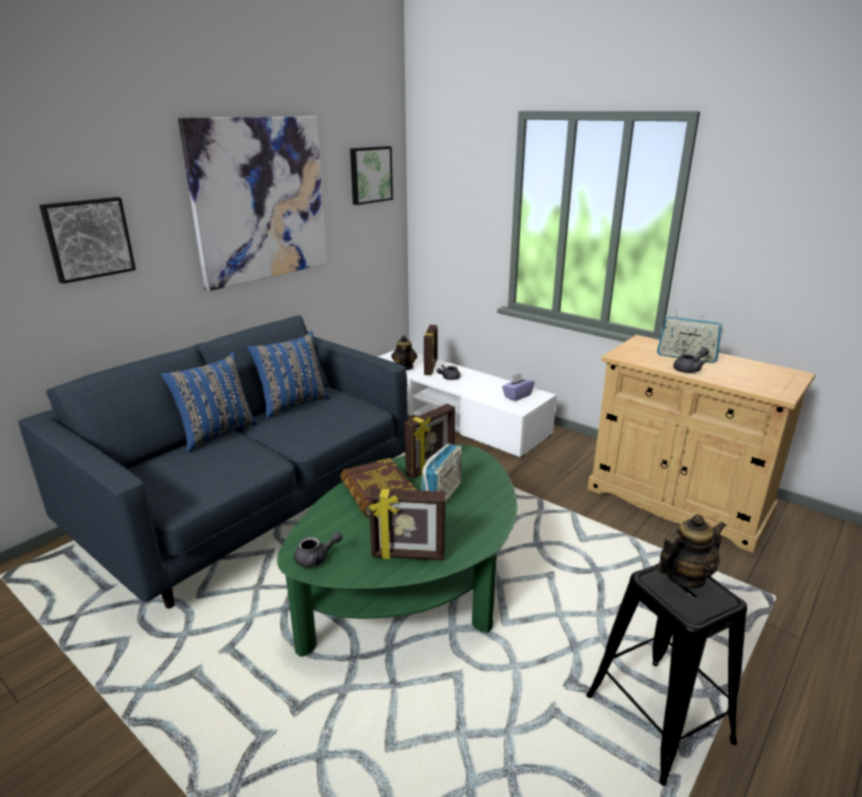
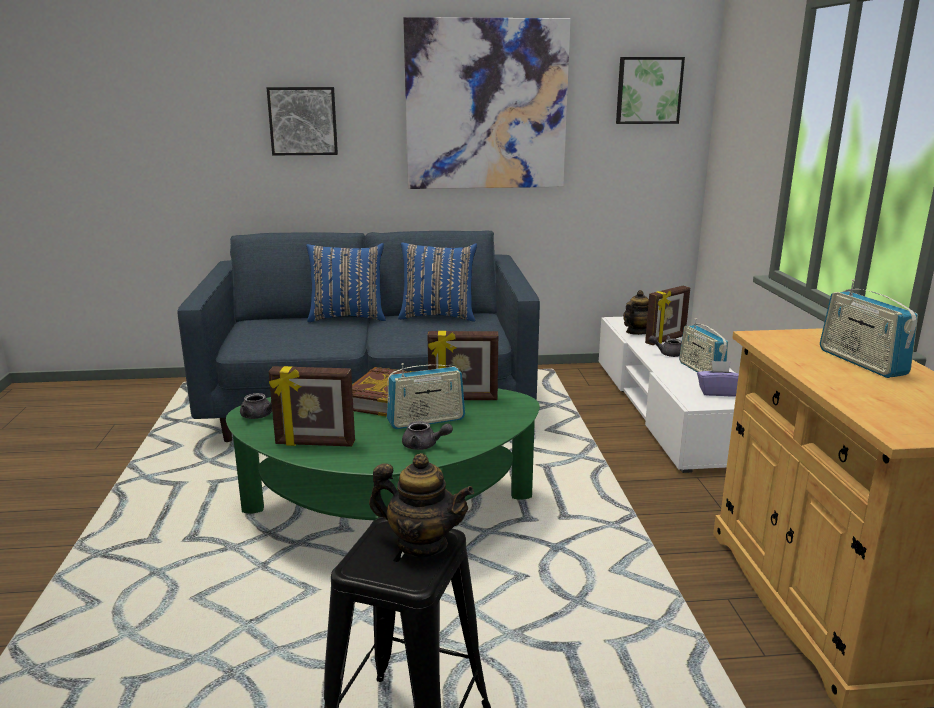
camera: 45 degrees right, 5 degrees down
picture frame [369,489,445,560] -> picture frame turned 45 degrees counterclockwise [269,366,355,447]
grey teapot [673,348,709,373] -> grey teapot moved to [402,421,453,450]
none -> radio [679,318,728,372]

